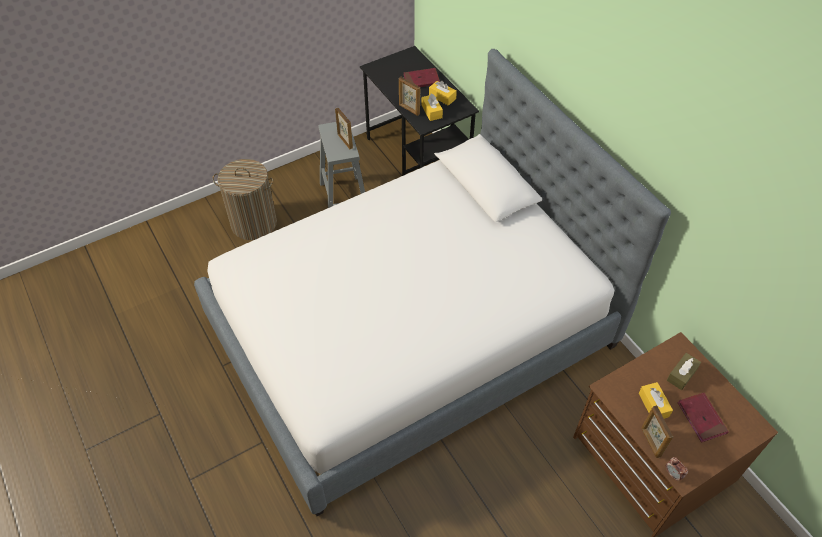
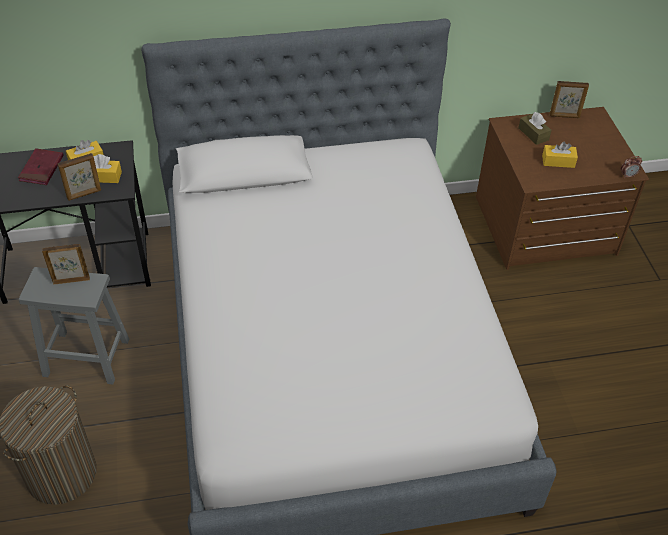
camera: 70 degrees left, 5 degrees down
picture frame [641,405,673,458] -> picture frame moved to [550,81,589,118]
red book [677,393,729,443] -> none

